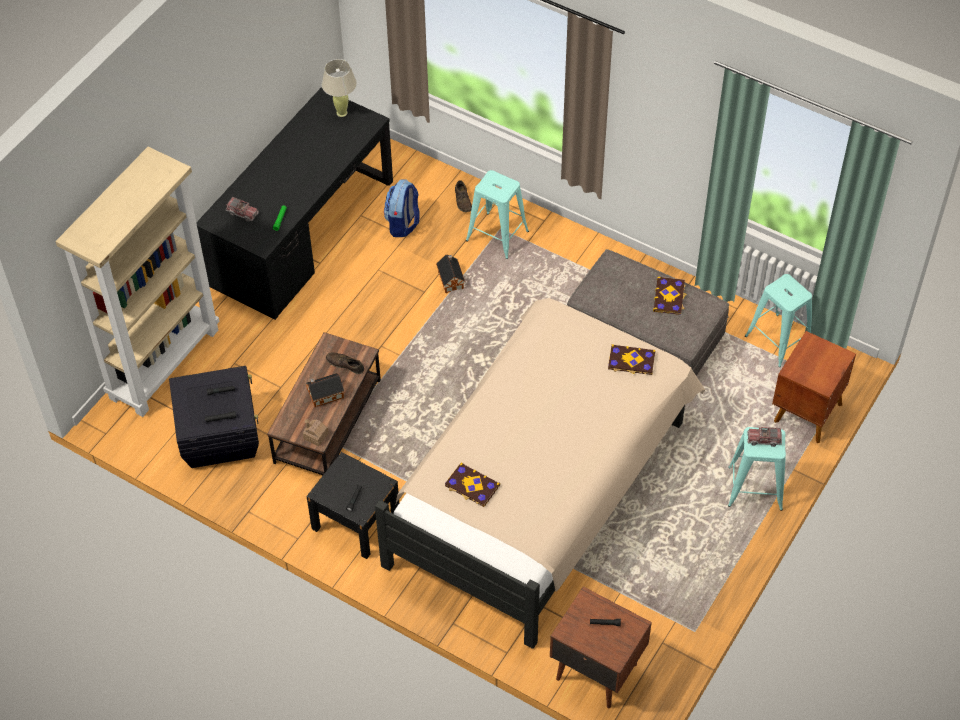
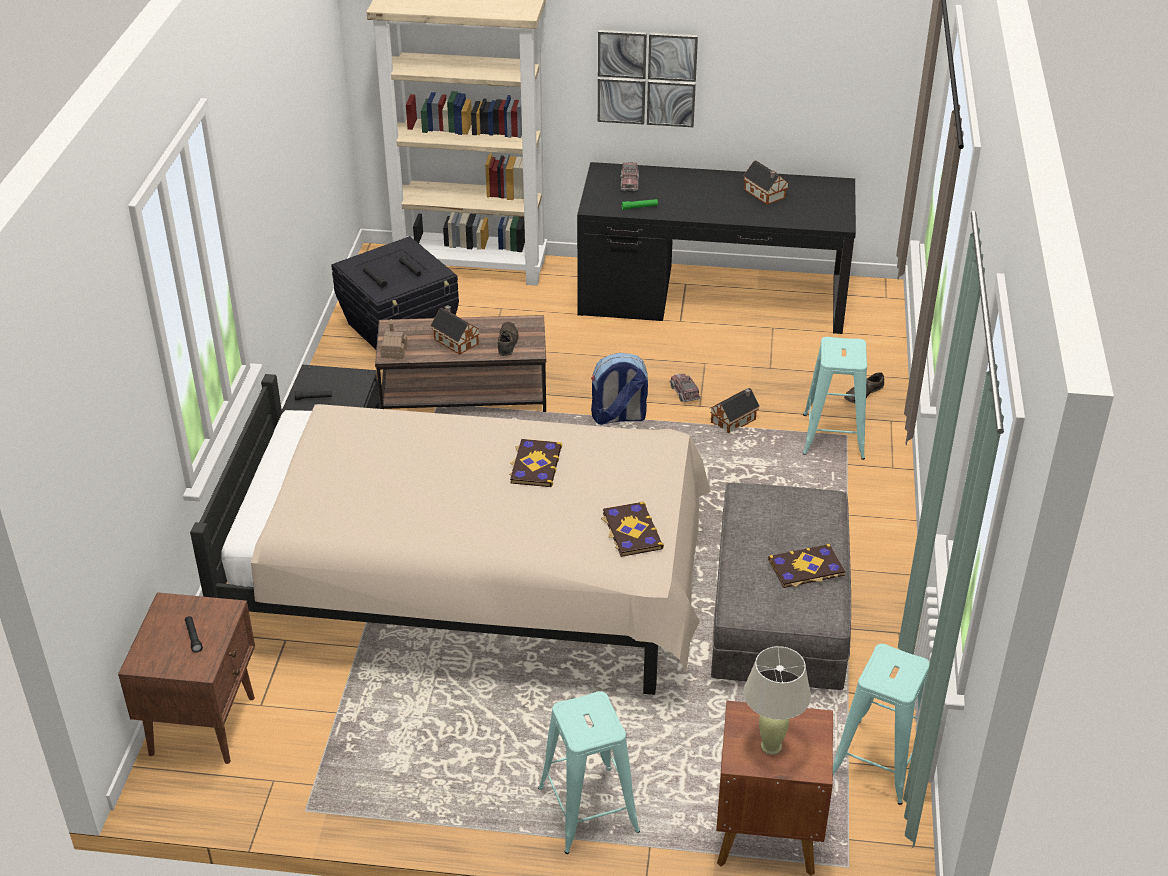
camera: 65 degrees right, 15 degrees down
beige table lamp [322,59,357,117] -> beige table lamp moved to [743,646,811,755]
backpack [384,179,420,237] -> backpack moved to [591,353,648,425]
book [445,463,500,507] -> book moved to [509,439,562,487]
toy truck [747,427,782,447] -> toy truck moved to [670,373,701,402]
none -> picture [598,30,698,127]
none -> toy house [743,160,789,205]

